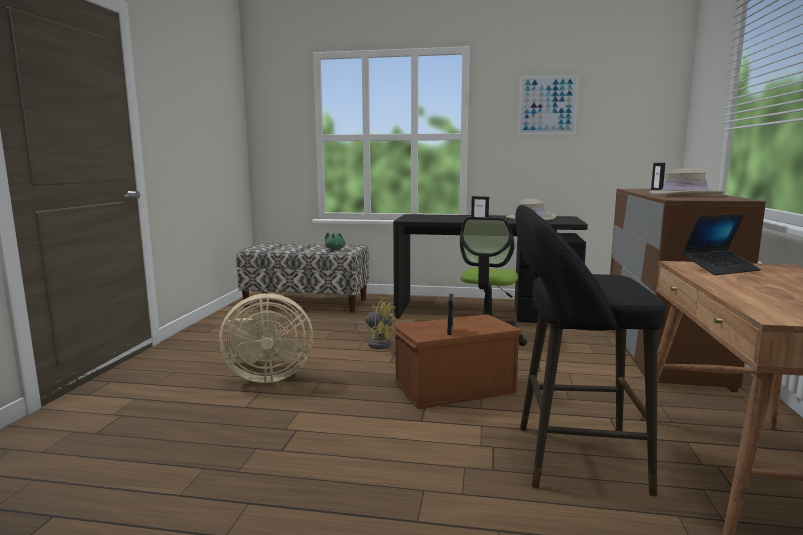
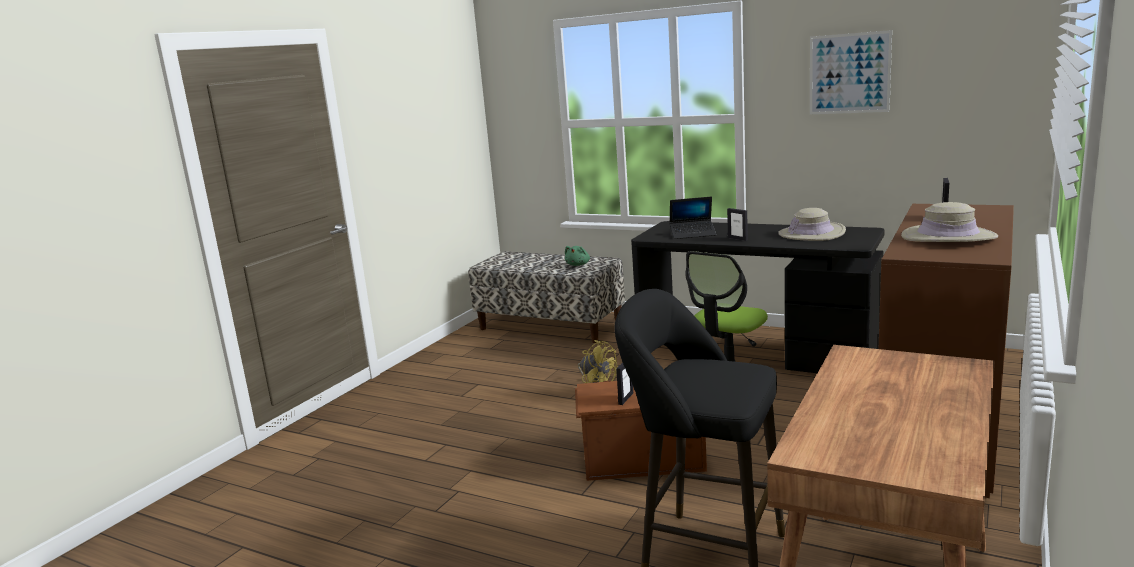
camera: 20 degrees right, 5 degrees up
beige fan [219,293,313,383] -> none
laptop [682,213,761,275] -> laptop moved to [669,197,716,239]

